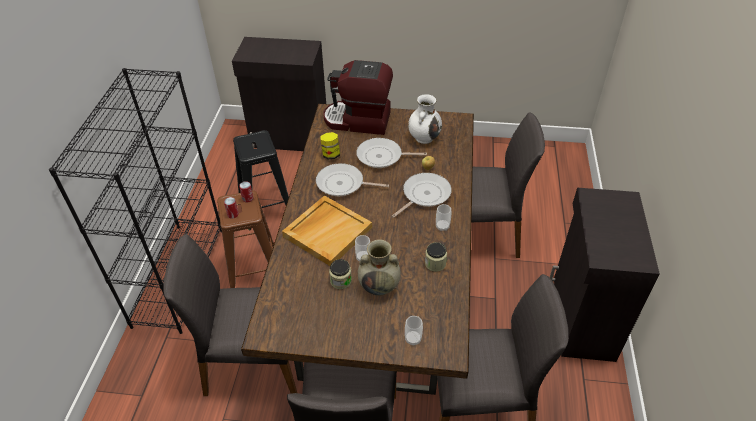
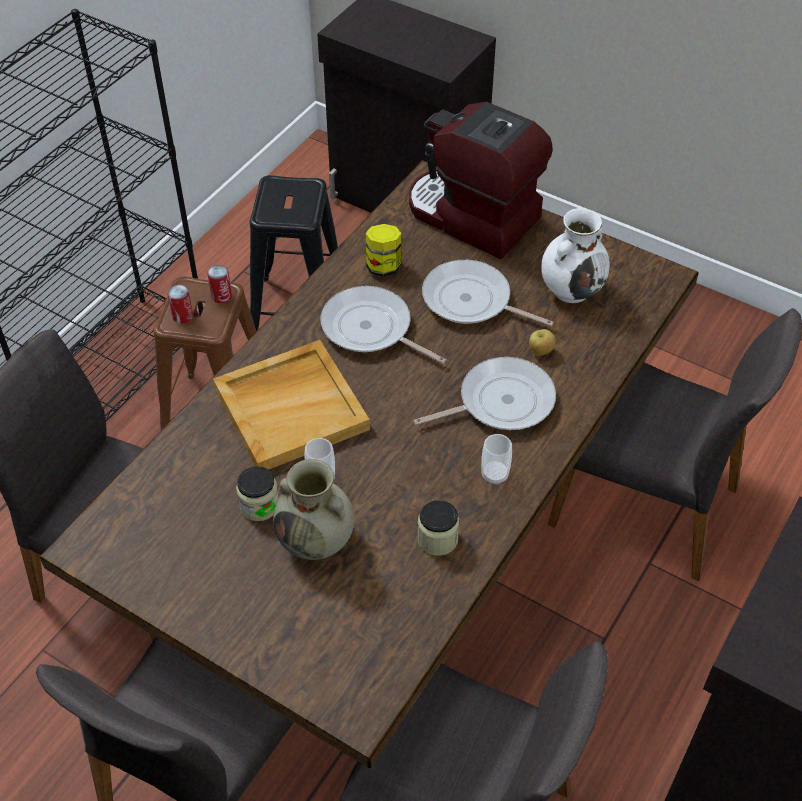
camera: 25 degrees right, 5 degrees up
cup [405,316,423,346] -> none

